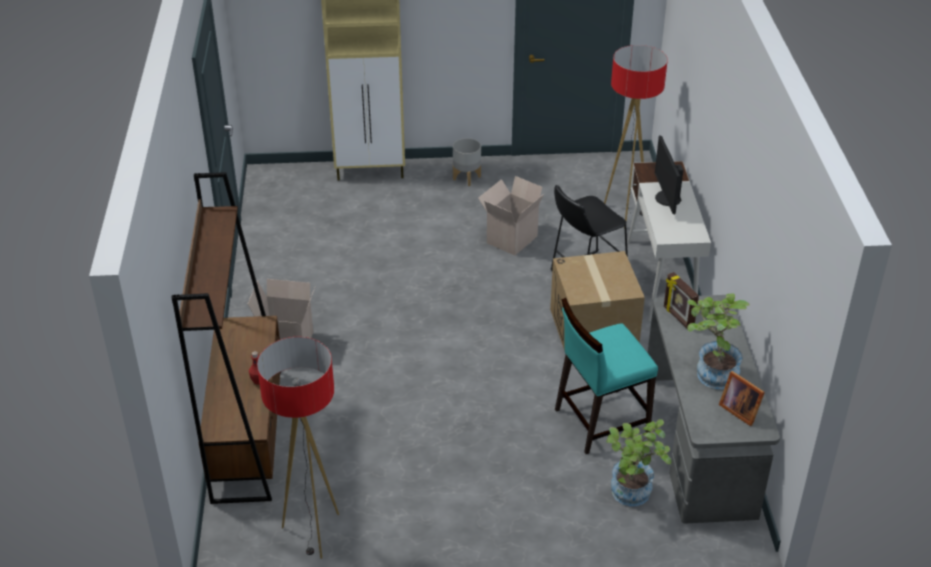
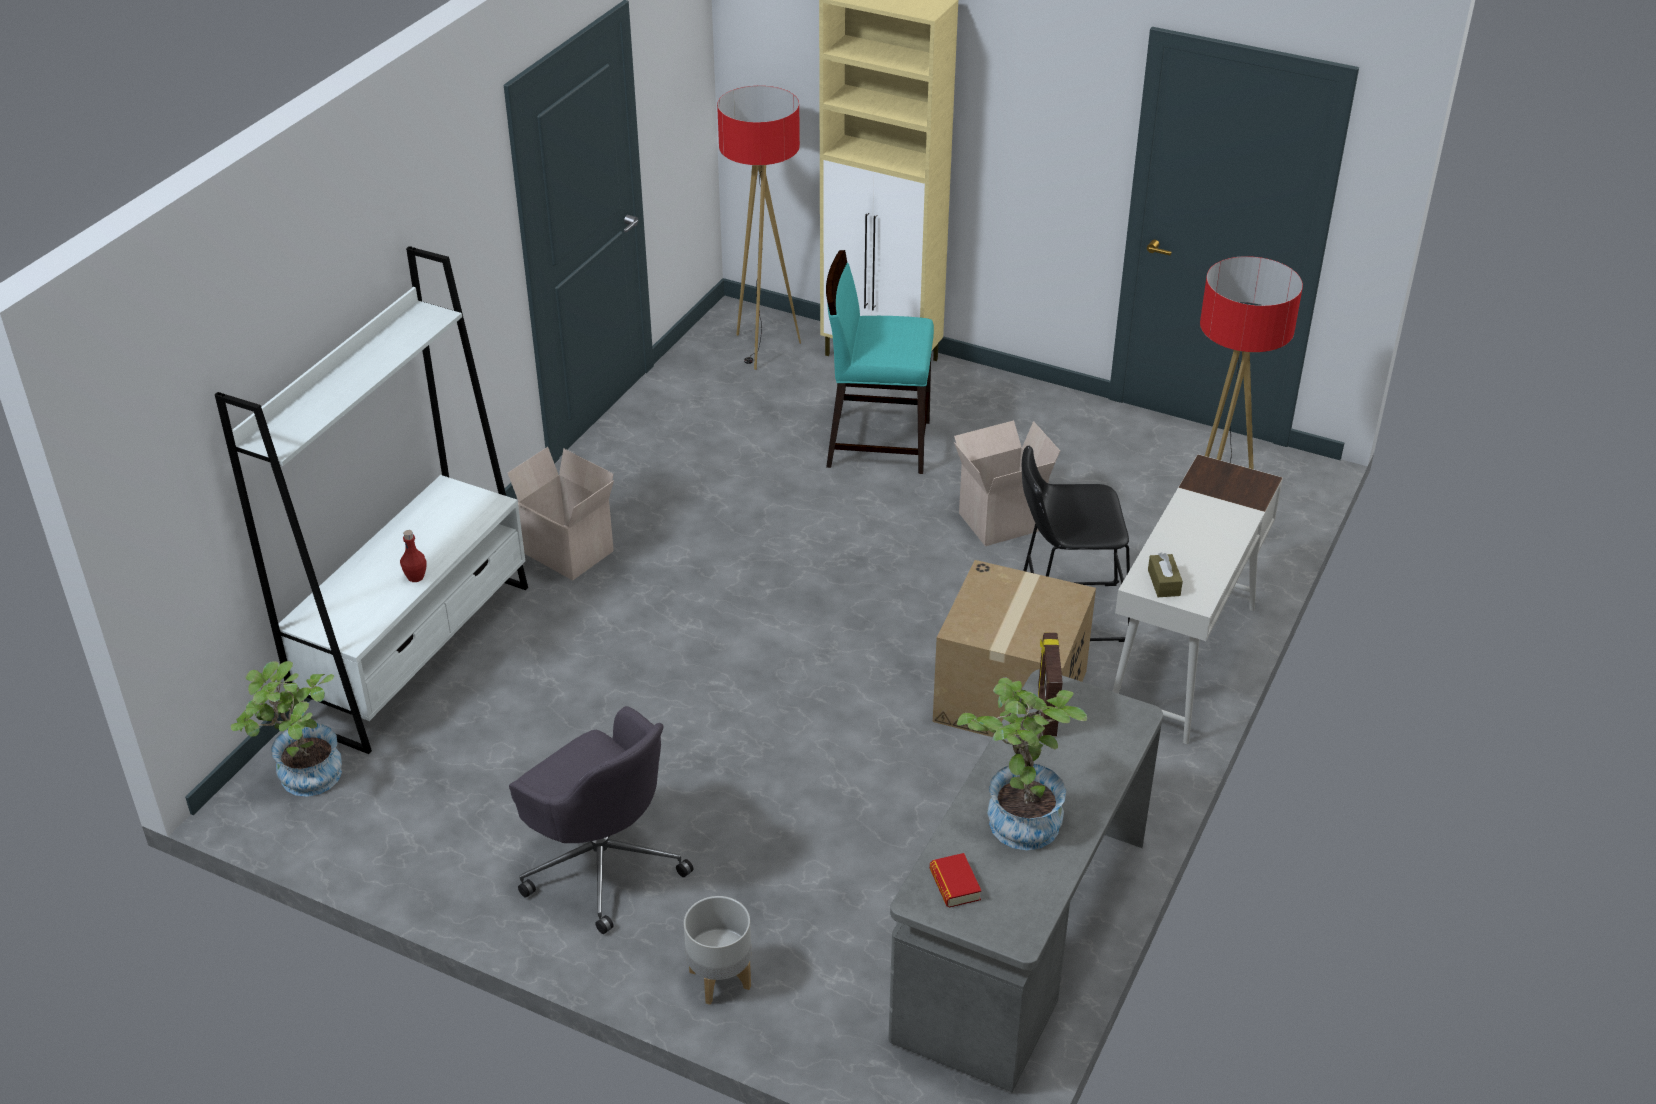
camera: 30 degrees right, 0 degrees up
brown bookcase [171,172,281,504] -> white bookcase [215,246,528,754]
floor lamp [257,337,339,559] -> floor lamp moved to [717,86,801,370]
grey planter [453,138,481,186] -> grey planter moved to [684,896,751,1005]
turquoise chair [555,298,658,454] -> turquoise chair moved to [826,250,934,474]
potted plant [606,419,671,506] -> potted plant moved to [230,661,342,796]
monitor [655,135,683,215] -> none
picture frame [719,371,765,426] -> none
none -> grey office chair [509,706,693,934]
none -> book [930,853,981,907]
none -> brown tissue box [1148,552,1183,597]

